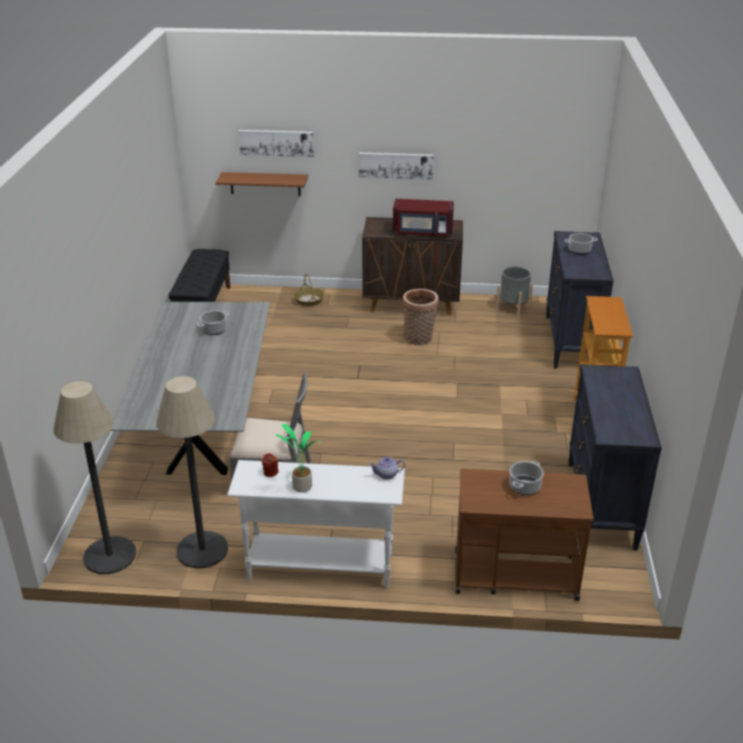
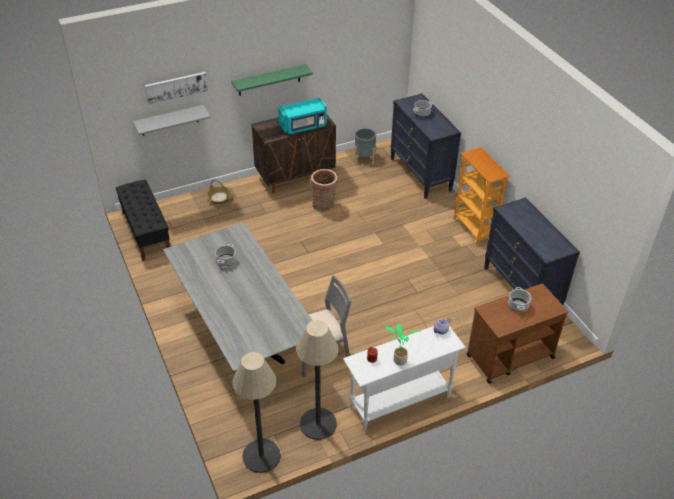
camera: 30 degrees left, 10 degrees up
brown shelf [216,172,308,196] -> grey shelf [133,105,211,135]
picture [359,153,434,180] -> green shelf [231,64,313,96]
red microwave [393,199,454,237] -> turquoise microwave [278,97,327,134]

